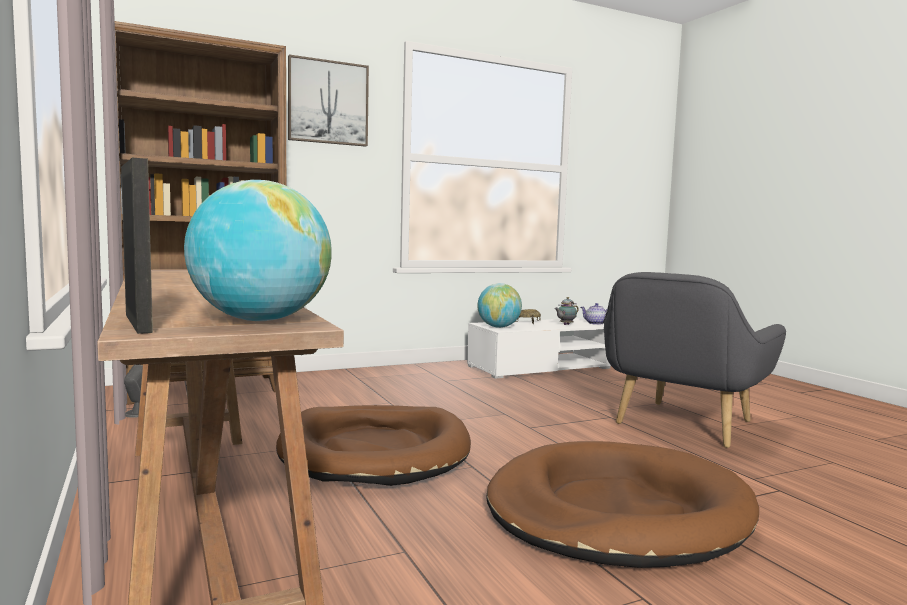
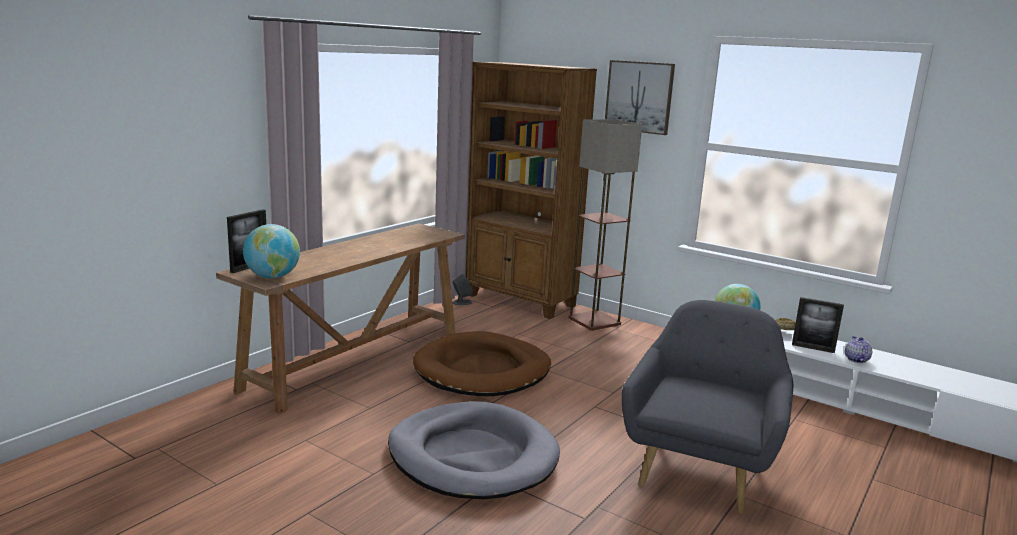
camera: 60 degrees right, 10 degrees up
brown dog bed [486,441,759,568] -> grey dog bed [388,401,560,499]
teapot [555,297,578,325] -> picture frame [792,297,844,353]
grey armchair [603,272,786,448] -> grey armchair turned 105 degrees clockwise [622,300,793,514]
none -> floor lamp [568,119,642,331]

